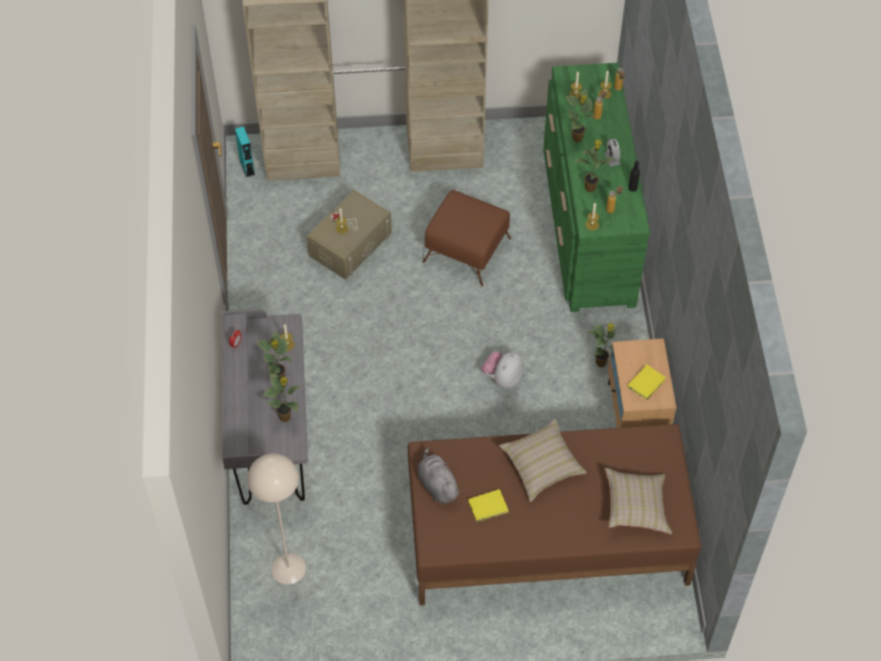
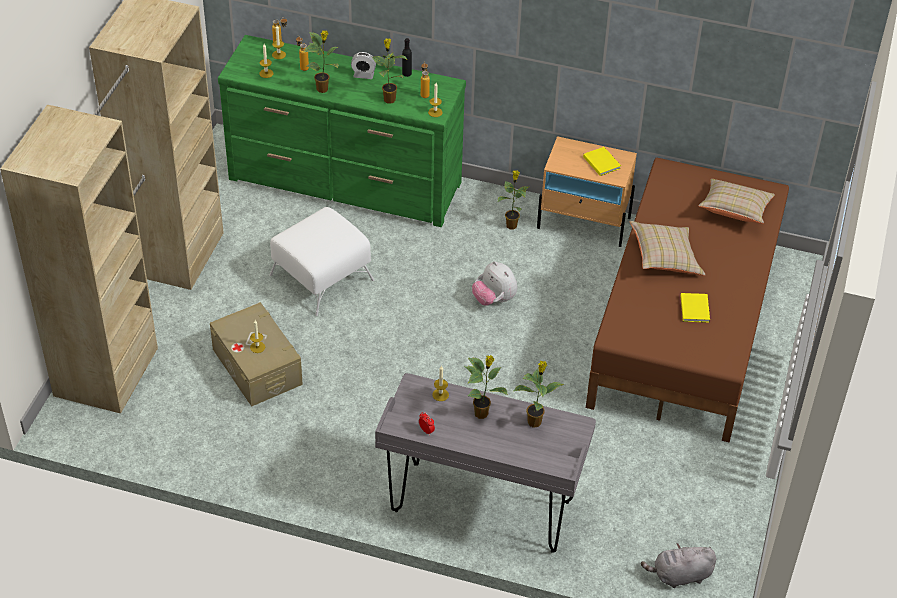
camera: 70 degrees left, 10 degrees down
turquoise speaker [235,126,255,177] -> none
beige floor lamp [247,454,306,585] -> none
grey plush toy [417,447,461,504] -> grey plush toy moved to [641,543,716,588]
brown ottoman [423,190,511,286] -> white ottoman [270,207,374,316]

